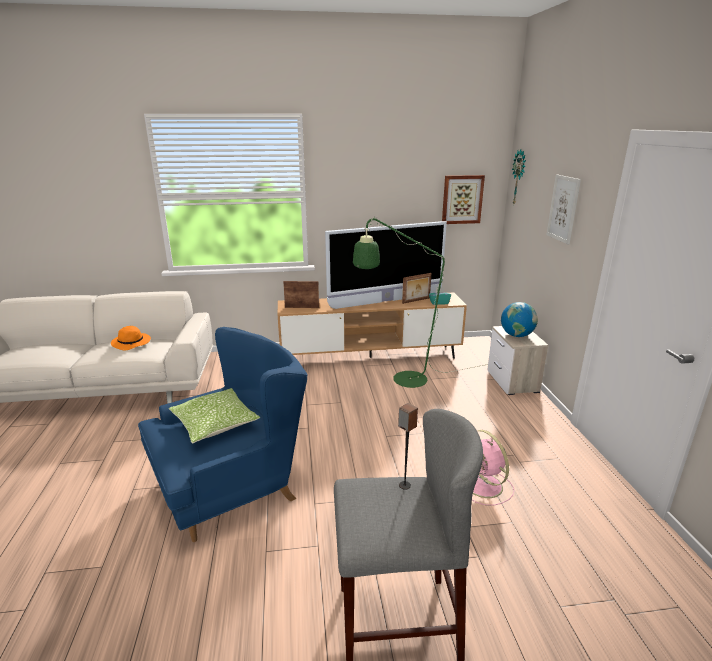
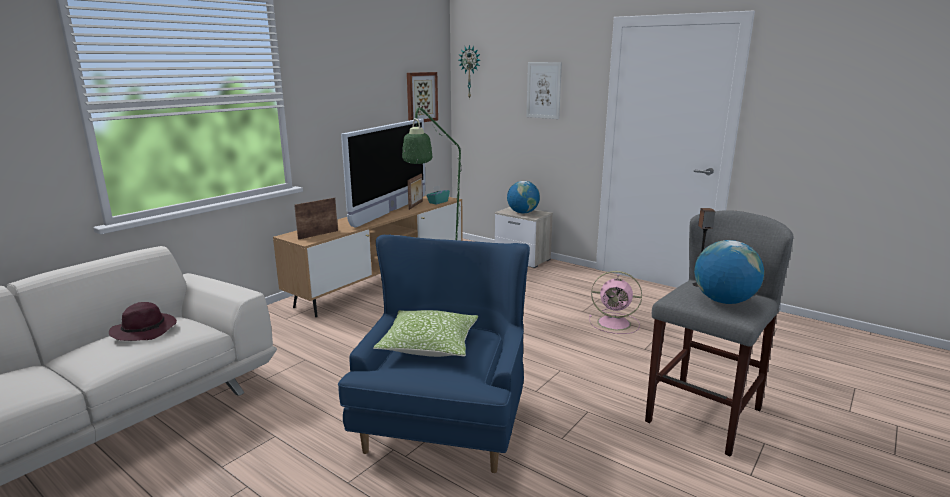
camera: 45 degrees left, 5 degrees down
orange hat [111,326,151,351] -> purple hat [109,302,177,341]
none -> globe [694,240,764,304]

